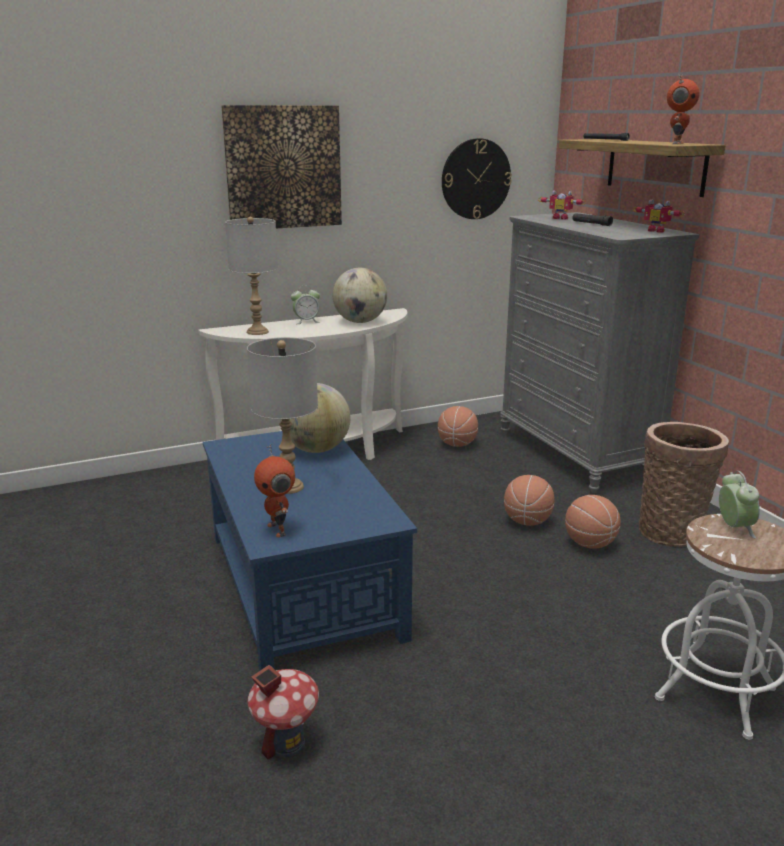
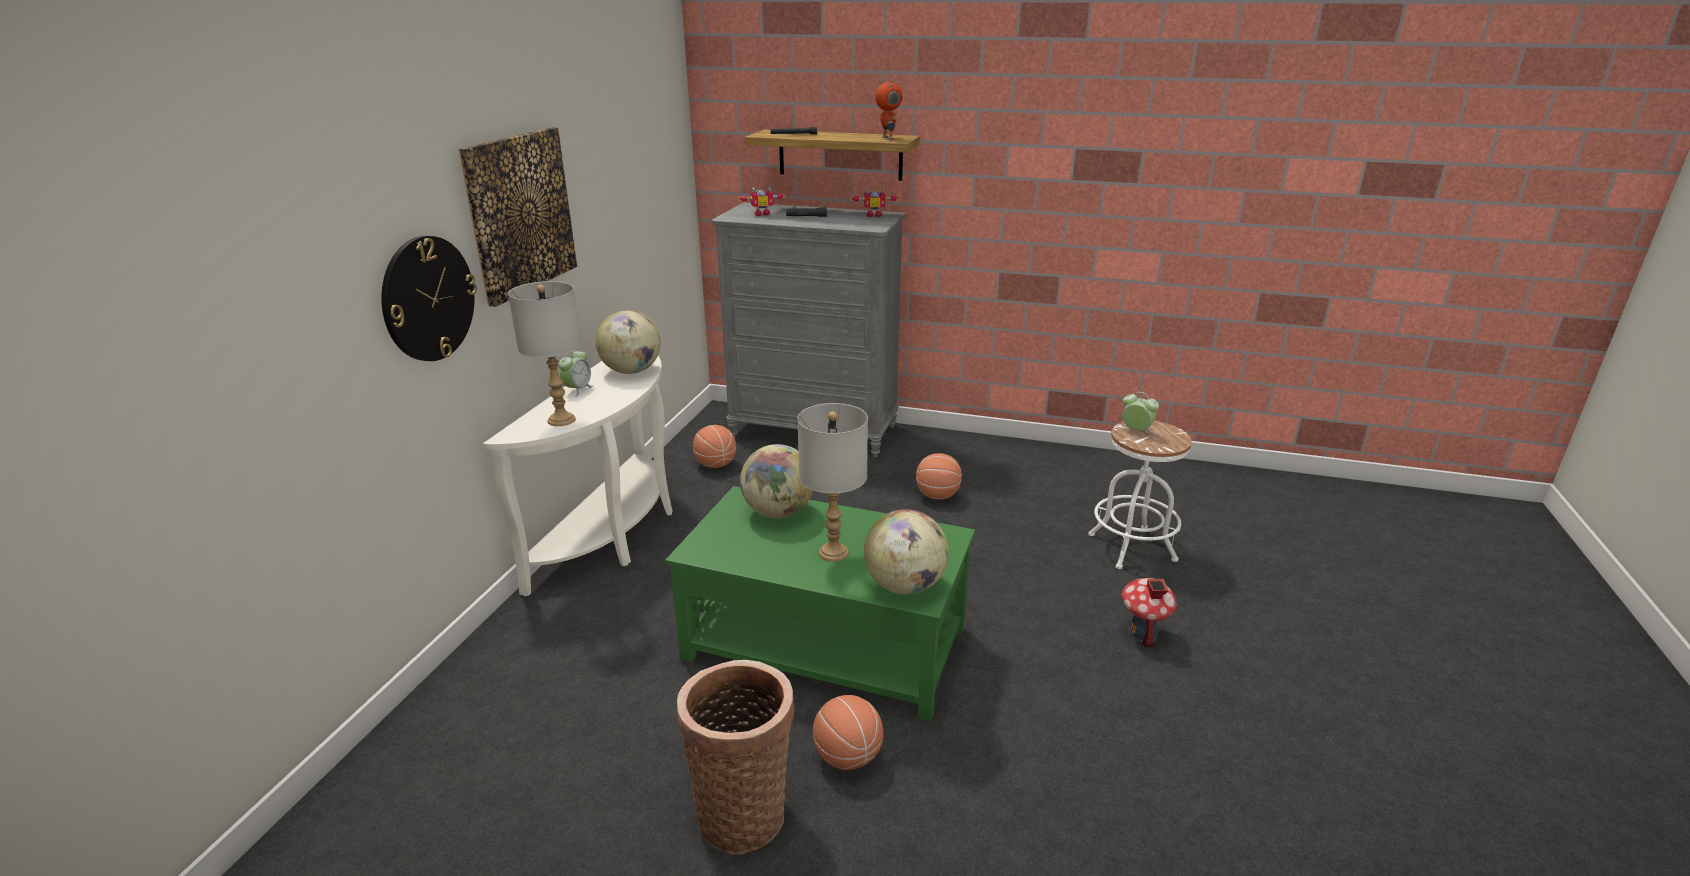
camera: 50 degrees left, 5 degrees up
blue coffee table [203,431,417,670] -> green coffee table [665,486,975,722]
toy house [247,665,319,760] -> toy house moved to [1122,578,1177,647]
toy robot [254,444,295,538] -> globe [864,509,949,595]
wall clock [442,138,512,219] -> wall clock moved to [381,236,477,361]
basketball [504,475,555,526] -> basketball moved to [813,695,883,770]
basket [639,422,729,547] -> basket moved to [677,660,794,855]

